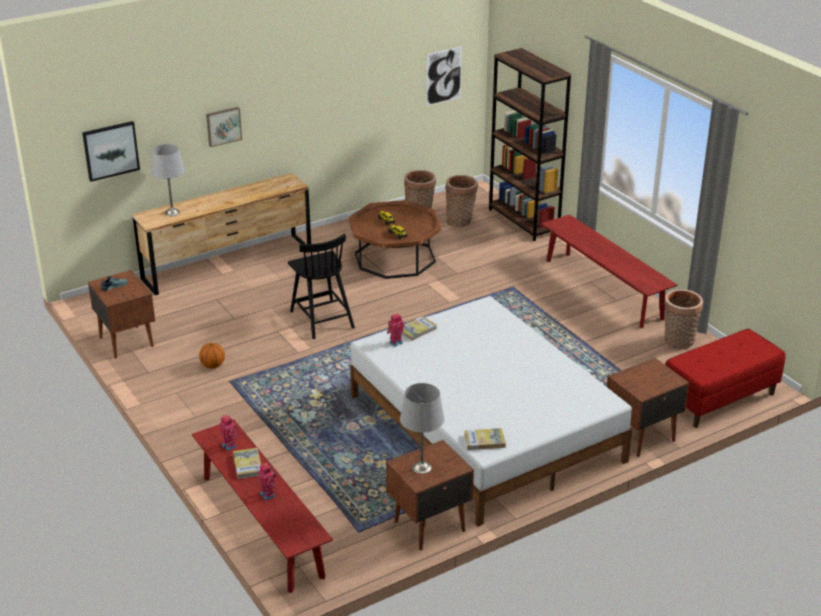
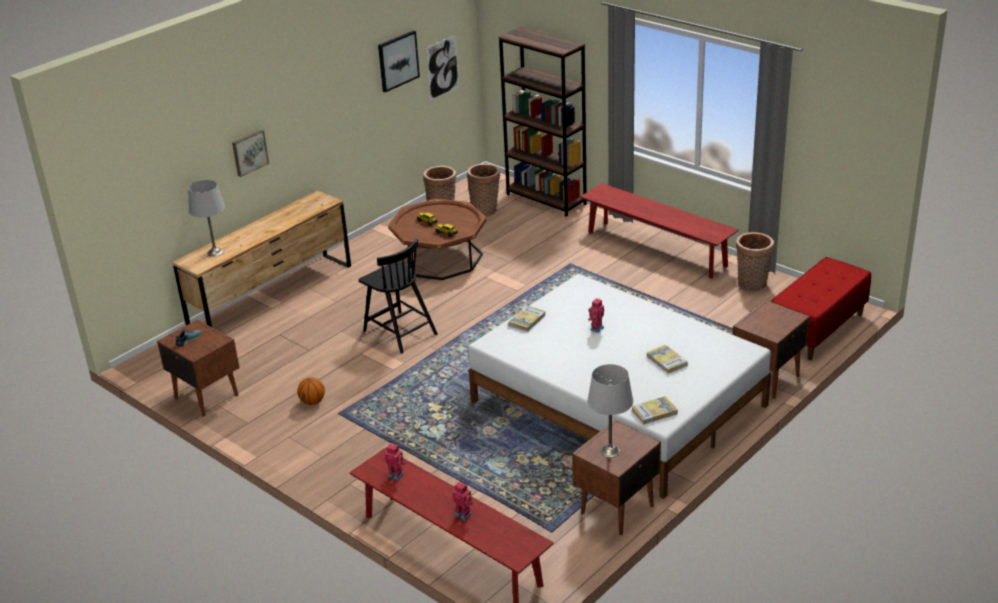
camera: 15 degrees left, 0 degrees up
picture [82,121,140,182] -> picture moved to [378,31,420,92]
book [233,448,261,479] -> book moved to [646,345,688,374]
toy robot [387,313,405,347] -> toy robot moved to [588,298,604,333]

